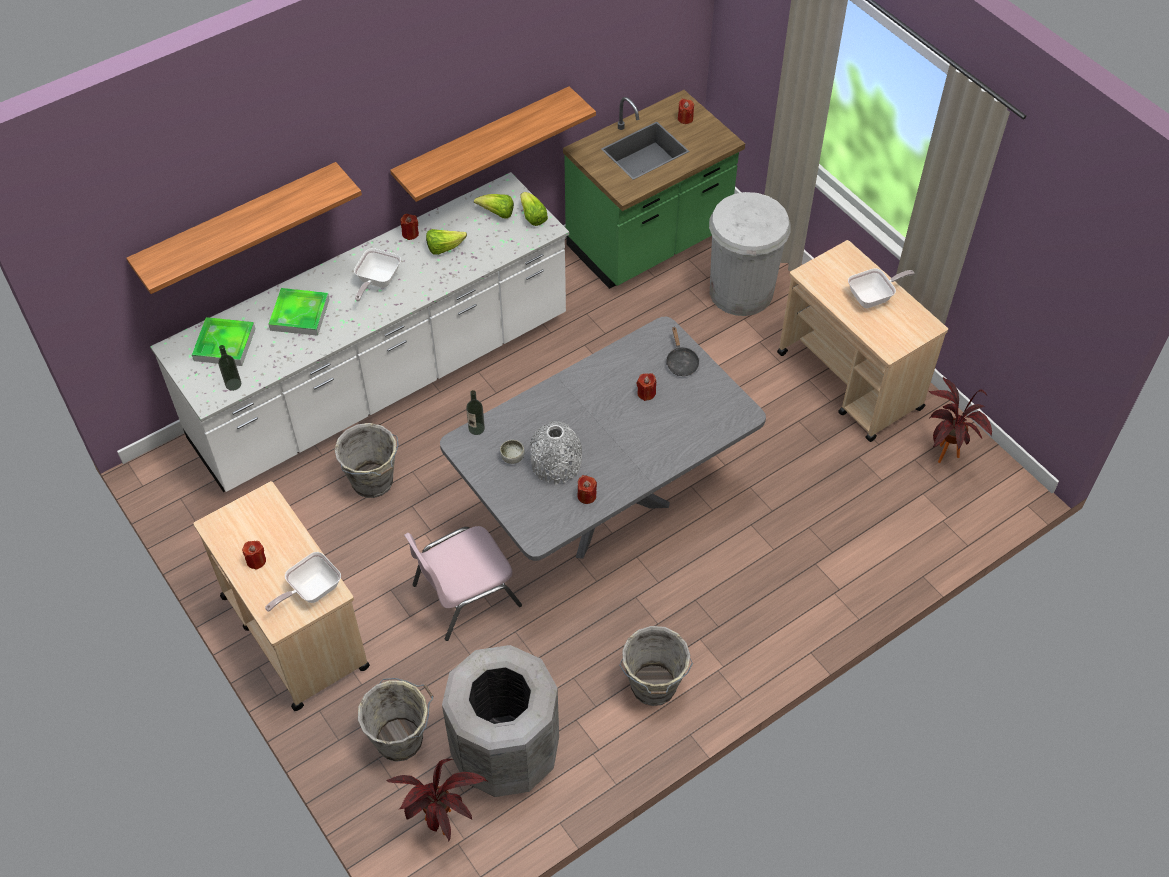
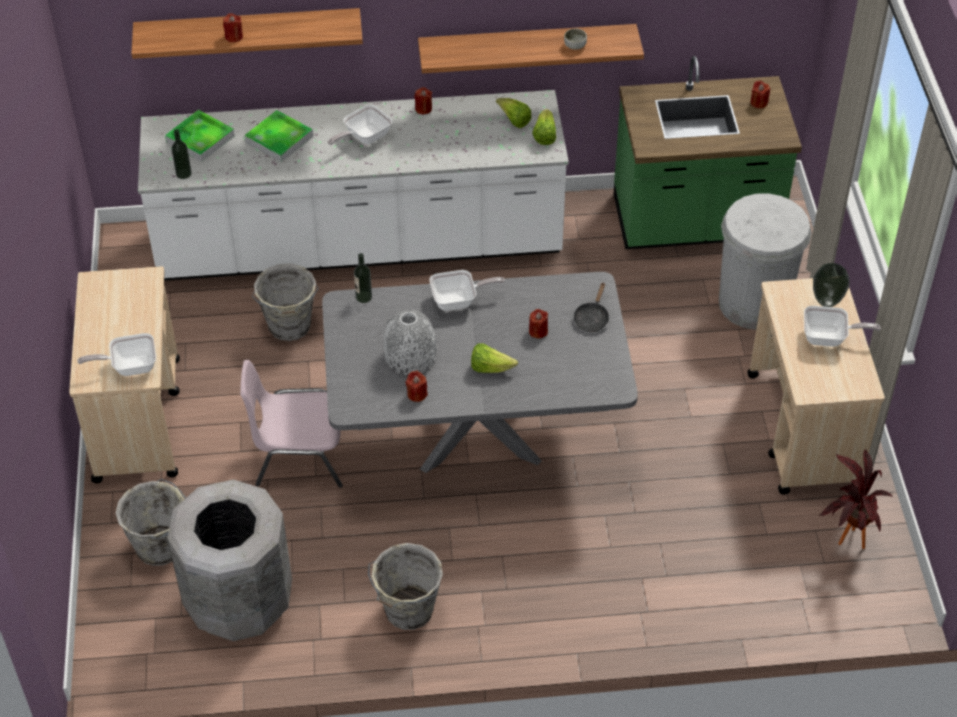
camera: 30 degrees right, 5 degrees down
red candle [242,541,266,570] -> red candle moved to [223,13,243,42]
potted plant [386,759,487,841] -> none
lettuce [426,229,467,255] -> lettuce moved to [471,343,518,373]
bowl [500,440,524,464] -> bowl moved to [564,29,587,50]
none -> frying pan [429,270,505,311]
none -> vase [813,263,850,307]

